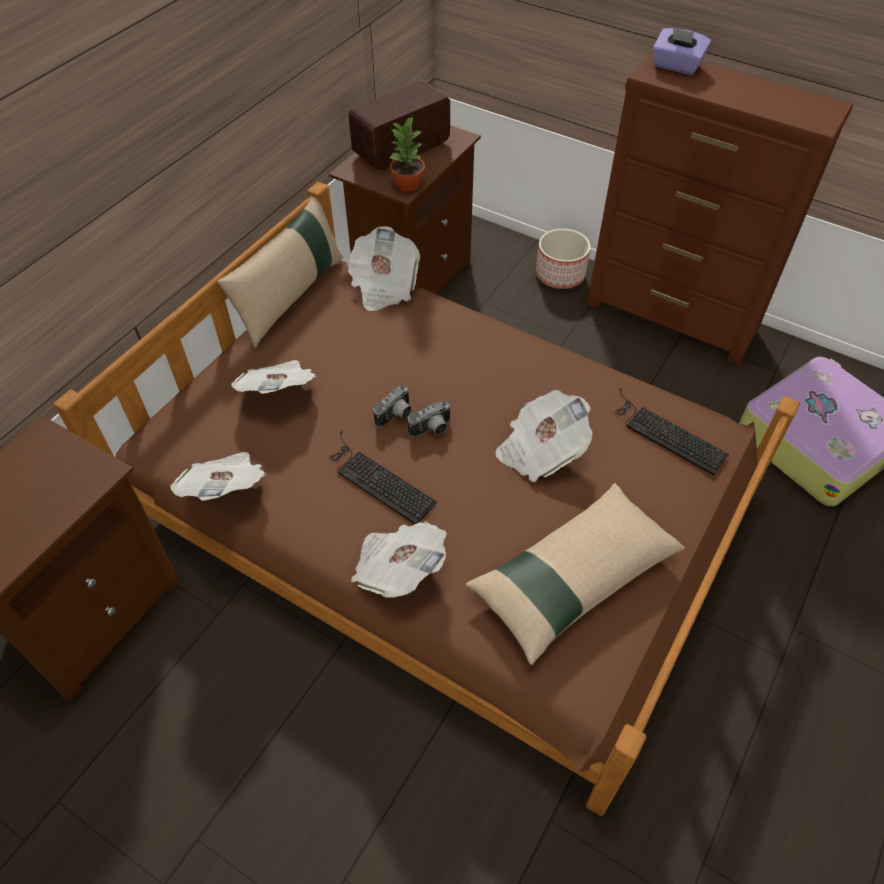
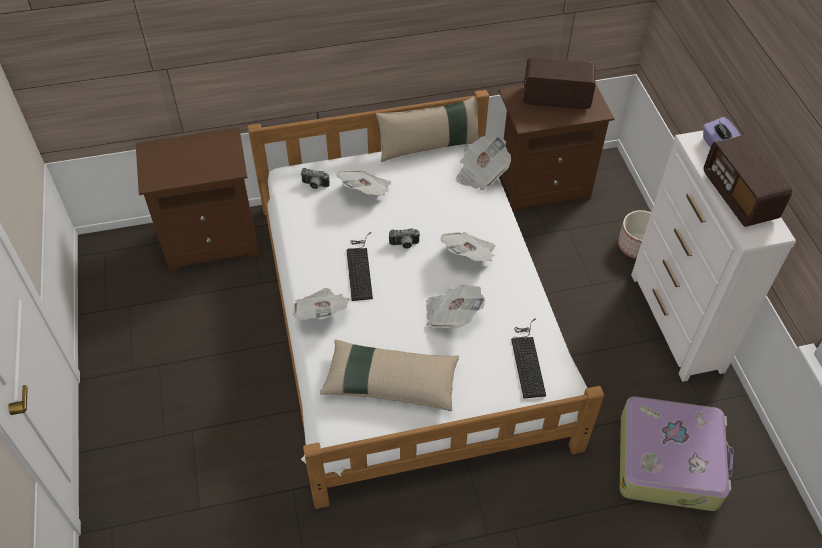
camera: 45 degrees right, 0 degrees up
brown bed [54,182,800,816] -> white bed [248,90,604,509]
newspaper [170,452,266,501] -> newspaper moved to [440,232,495,261]
potted plant [389,116,425,192] -> none
camera [408,401,451,437] -> camera moved to [300,168,330,189]
brown dresser [587,52,853,365] -> white dresser [631,131,796,382]
none -> radio [704,134,792,227]

